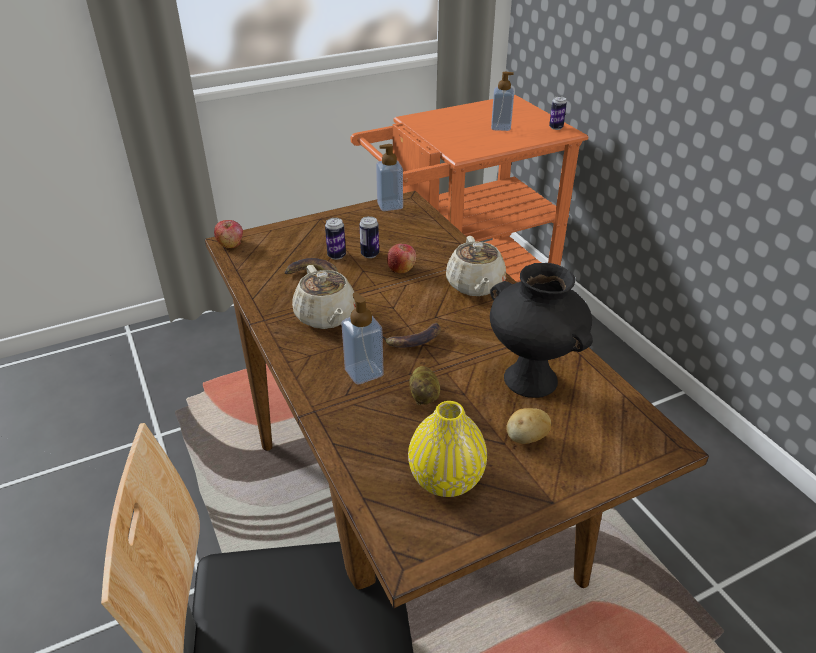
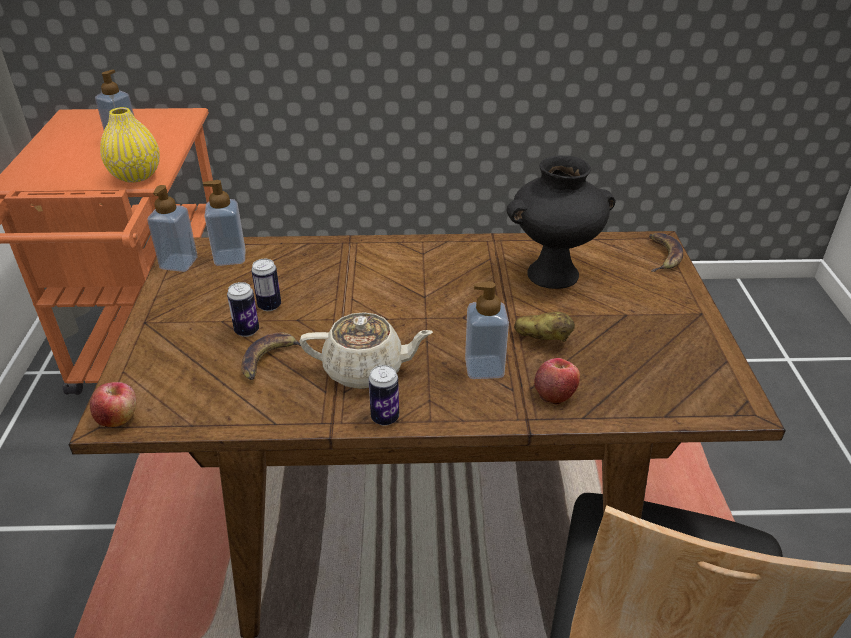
camera: 65 degrees left, 0 degrees up
banana [383,323,441,348] -> banana moved to [649,233,683,272]
apple [387,244,416,274] -> apple moved to [534,358,580,405]
yellow vase [408,401,487,497] -> yellow vase moved to [100,107,160,183]
beige teapot [446,236,506,296] -> none
potato [506,408,551,444] -> none
can [549,96,567,130] -> can moved to [369,365,399,426]
none -> soap dispenser [203,180,246,266]

